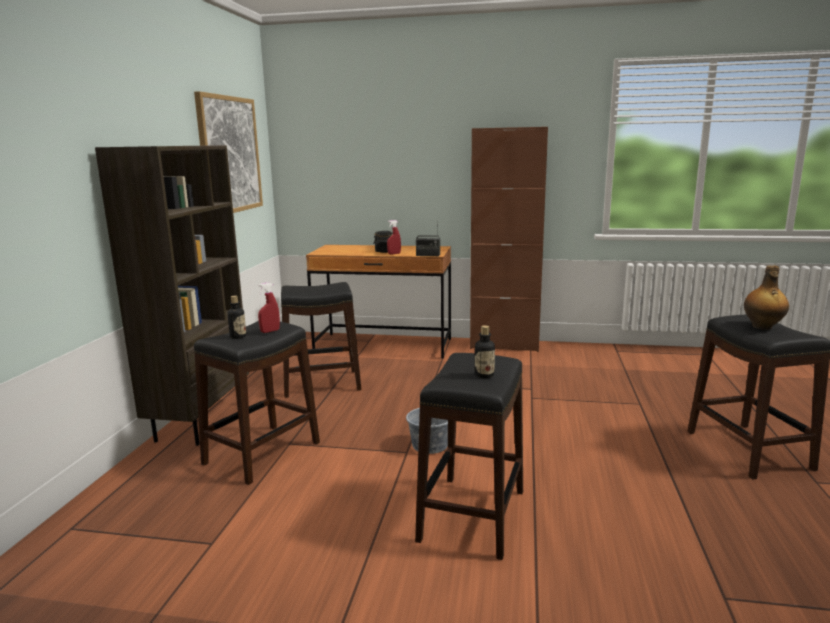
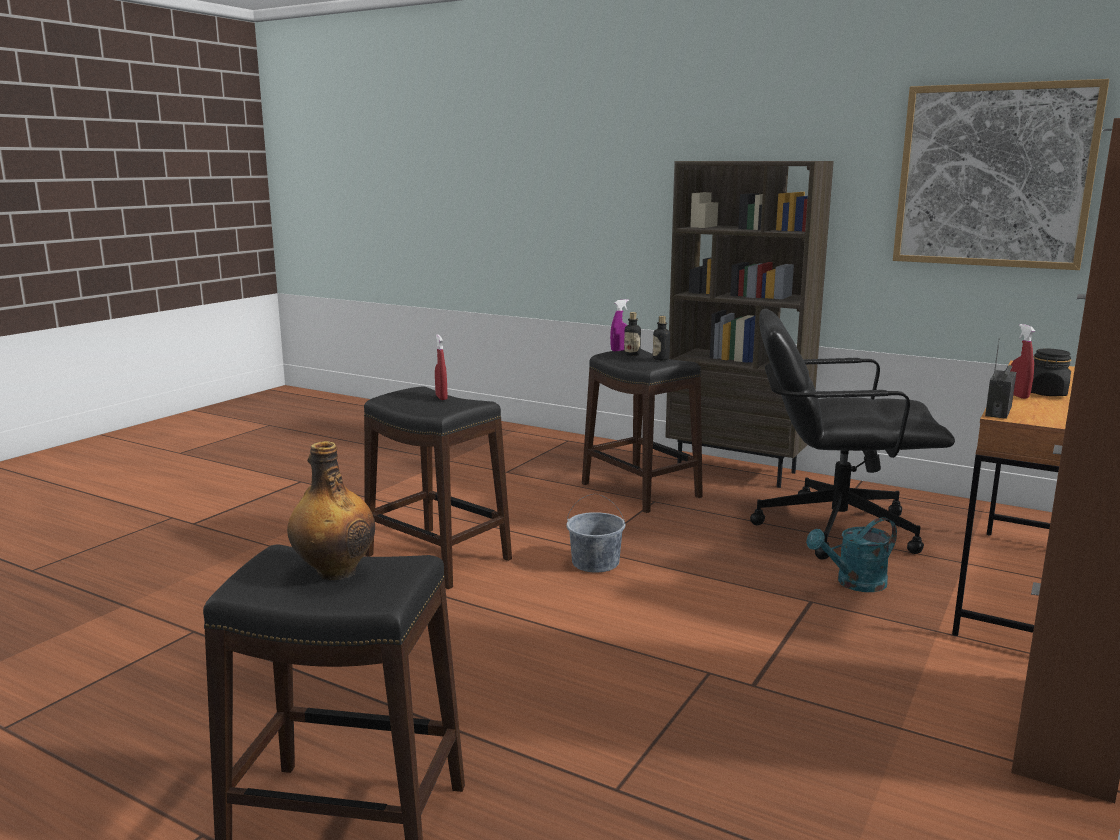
camera: 110 degrees right, 0 degrees up
red spray bottle [258,282,280,333] -> red spray bottle moved to [435,334,447,400]
black stool [281,282,361,398] -> black office chair [750,309,955,560]
bottle [475,325,495,378] -> bottle moved to [653,316,670,360]
none -> purple spray bottle [610,299,629,351]
none -> turquoise watering can [806,517,897,592]

